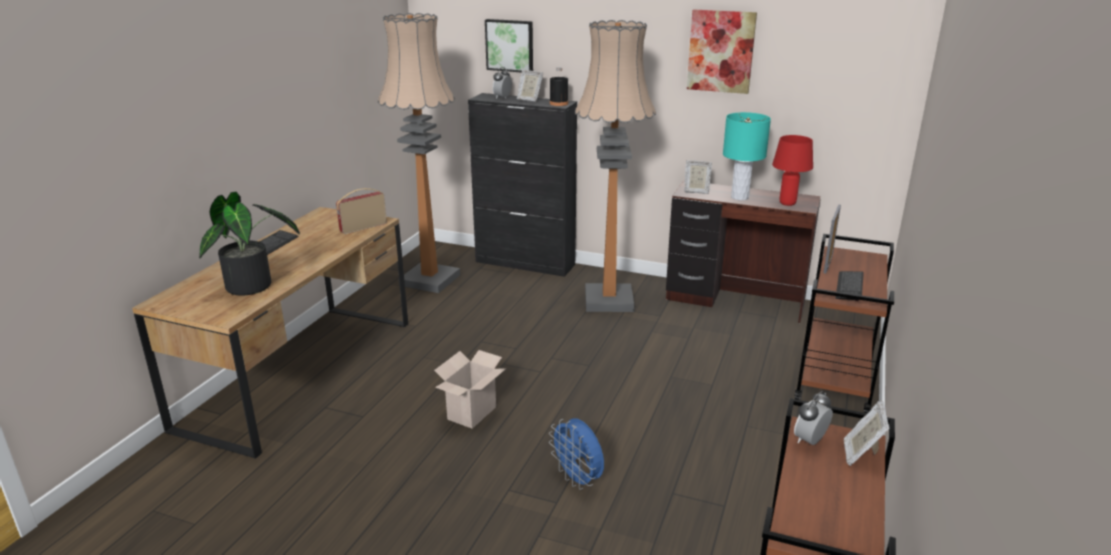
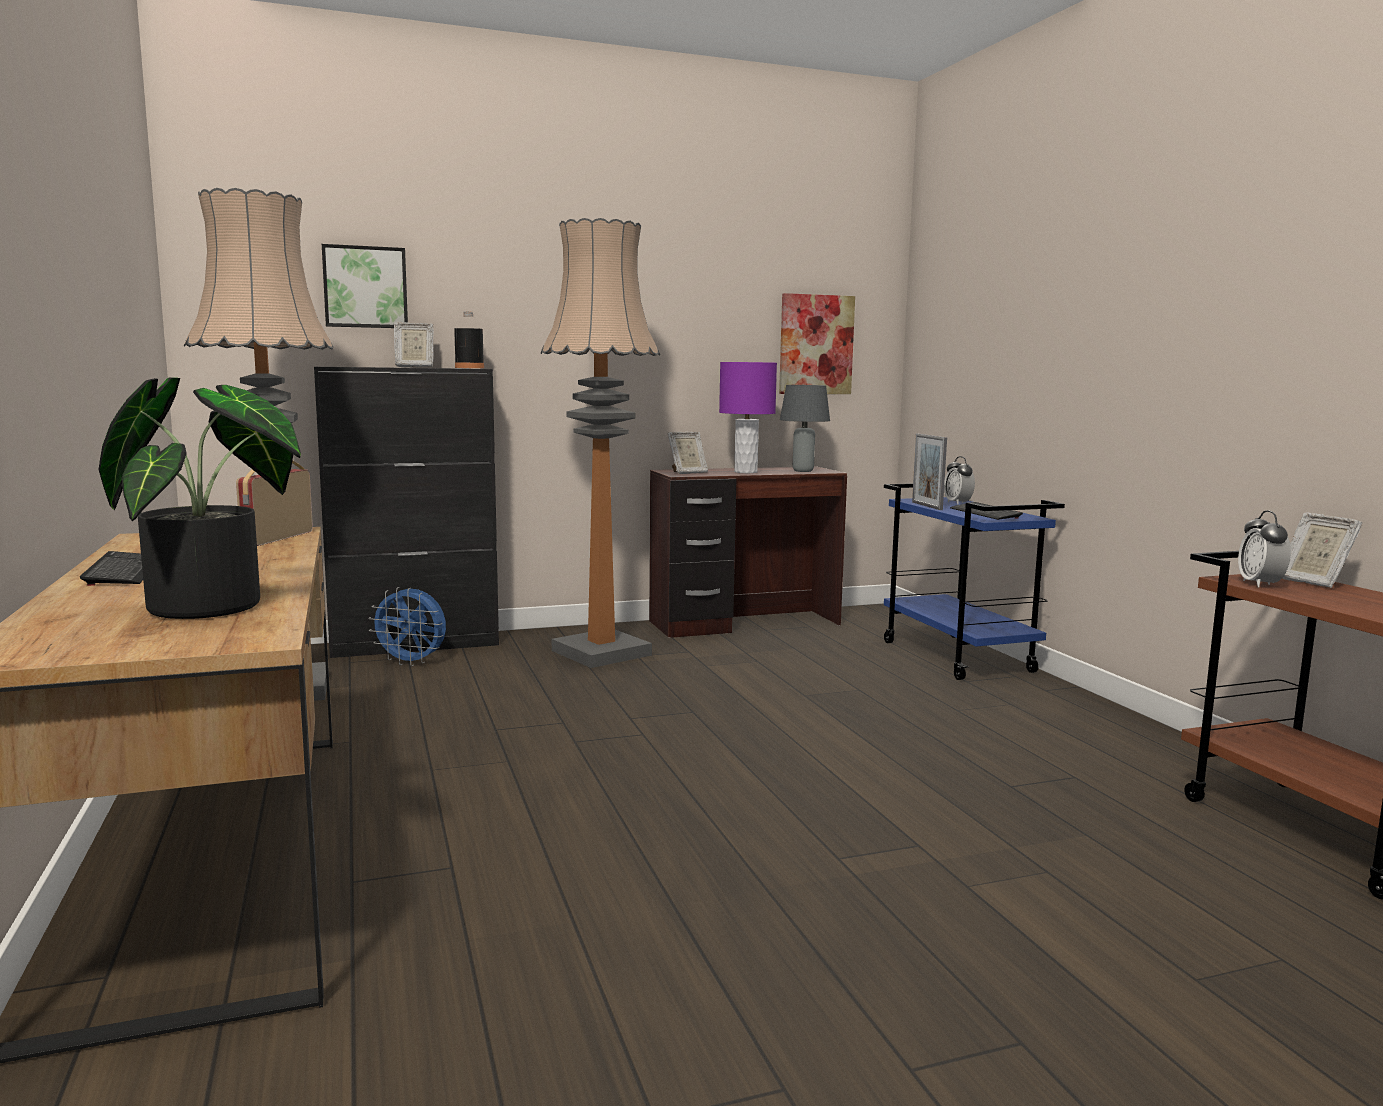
camera: 40 degrees left, 15 degrees down
cardboard box [434,350,506,429] -> none
alarm clock [493,67,512,99] -> alarm clock moved to [944,456,975,505]
blue fan [549,418,604,490] -> blue fan moved to [368,587,446,666]
picture [687,9,757,94] -> picture moved to [779,293,855,394]
turquoise table lamp [723,112,771,200] -> purple table lamp [719,362,777,473]
red table lamp [772,135,813,206] -> grey table lamp [780,385,830,472]
brown cart [794,234,894,413] -> blue cart [884,483,1065,680]

